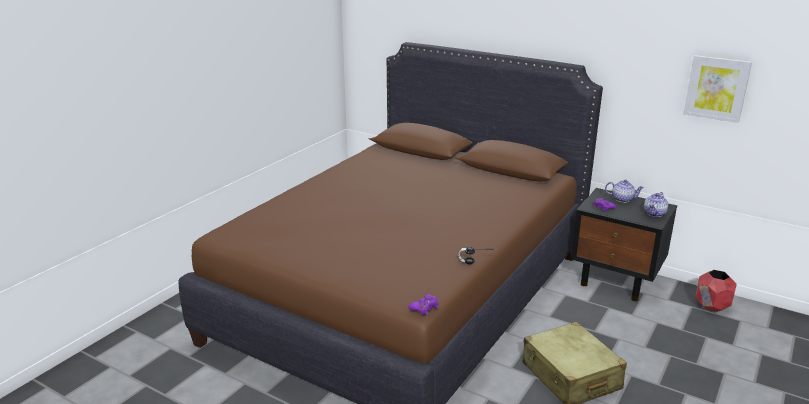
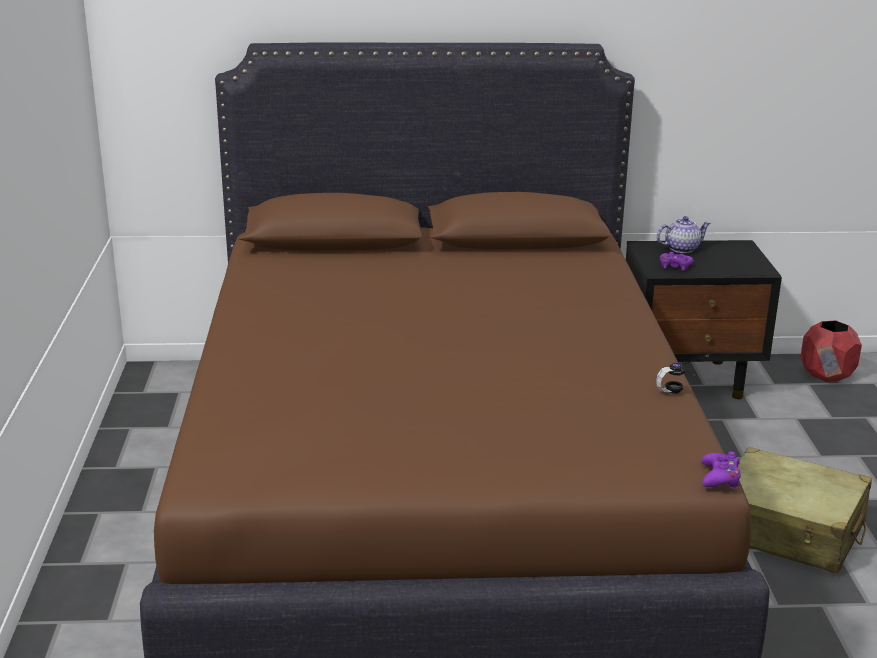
camera: 35 degrees left, 0 degrees up
teapot [644,192,668,217] -> none
picture [683,55,752,123] -> none

